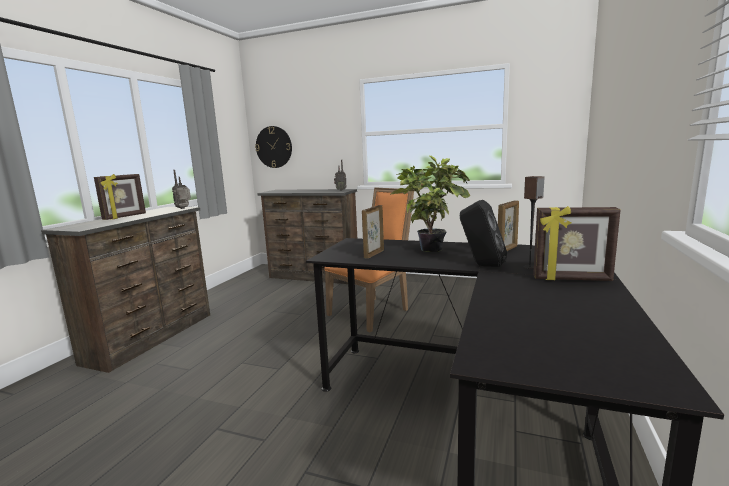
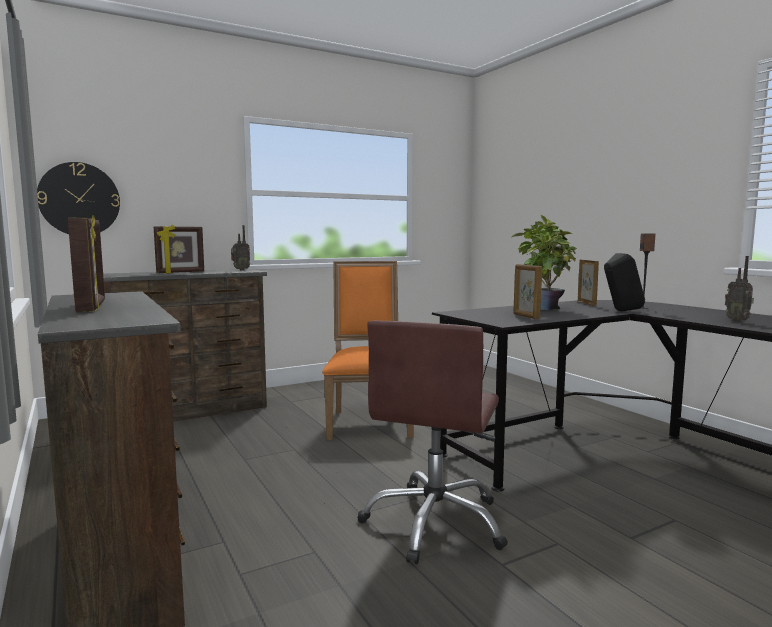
camera: 50 degrees left, 5 degrees down
radio [172,170,191,209] -> radio moved to [725,256,754,322]
picture frame [533,206,621,281] -> picture frame moved to [154,225,204,274]
none -> brown office chair [358,321,508,564]

